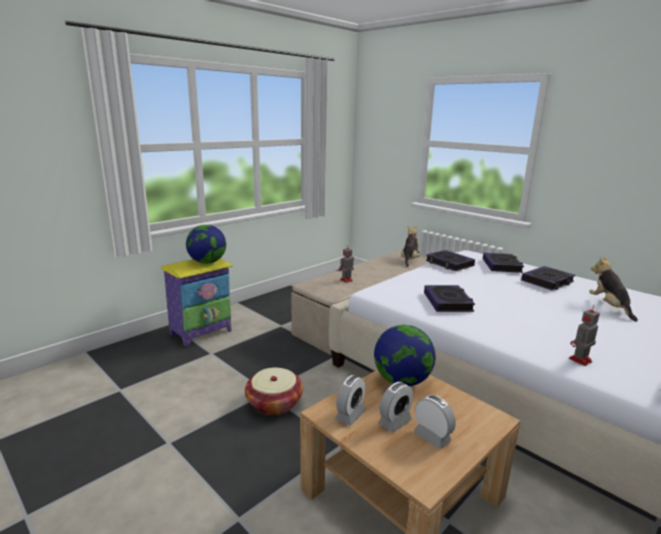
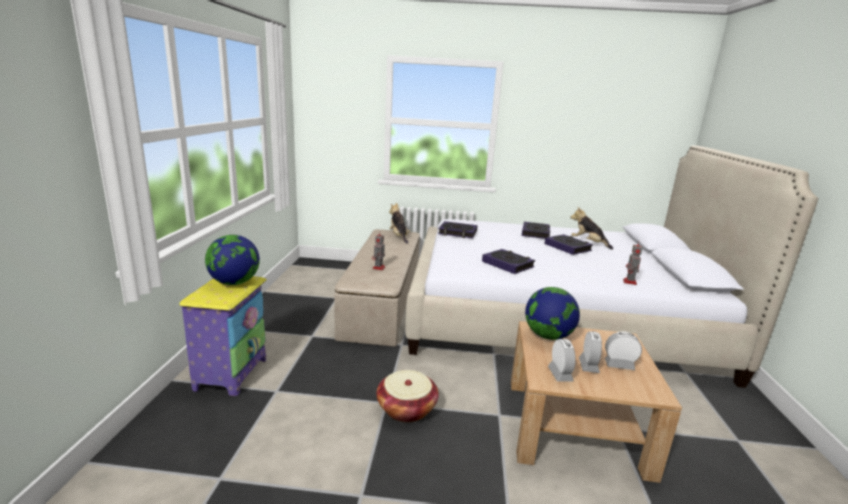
camera: 40 degrees left, 0 degrees up
book [483,253,524,273] -> book moved to [544,234,593,255]

